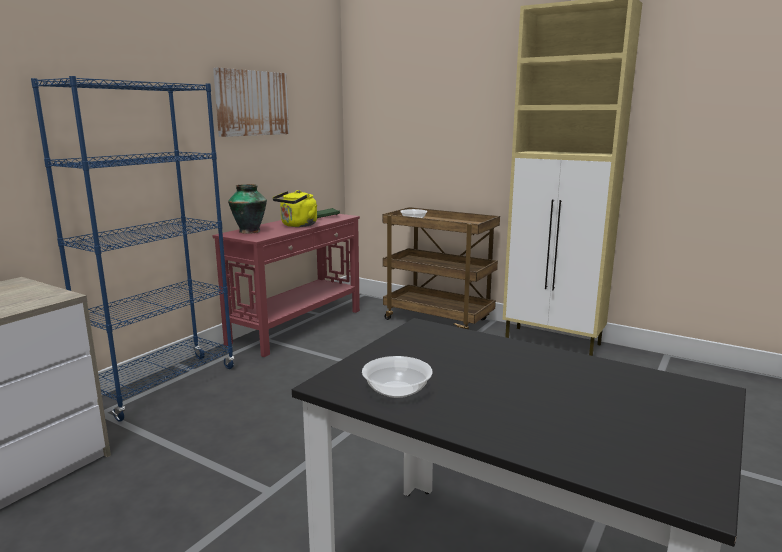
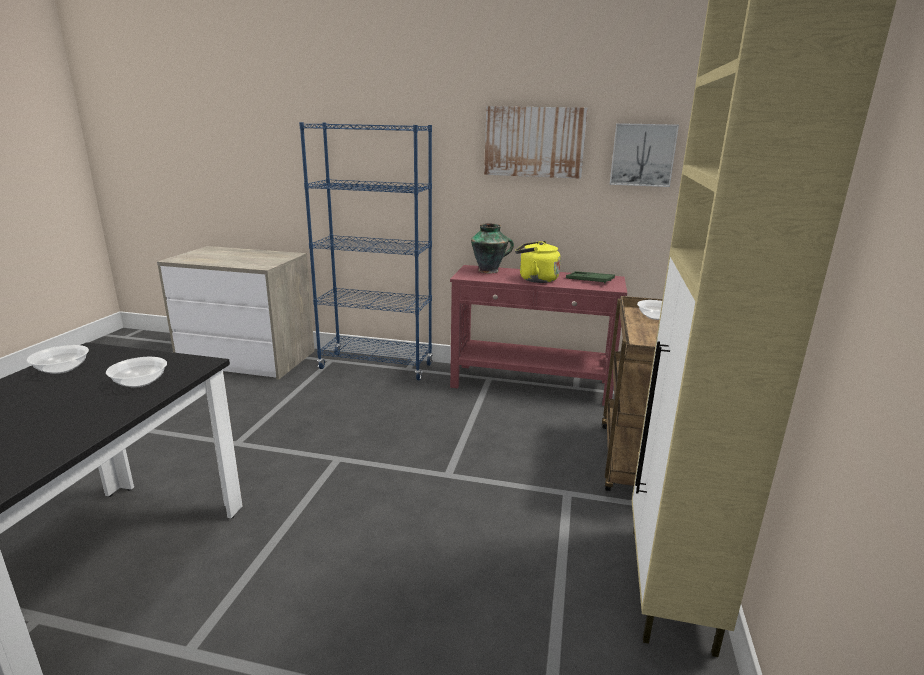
camera: 70 degrees right, 5 degrees up
none -> bowl [106,357,167,388]
none -> picture [610,123,679,187]

